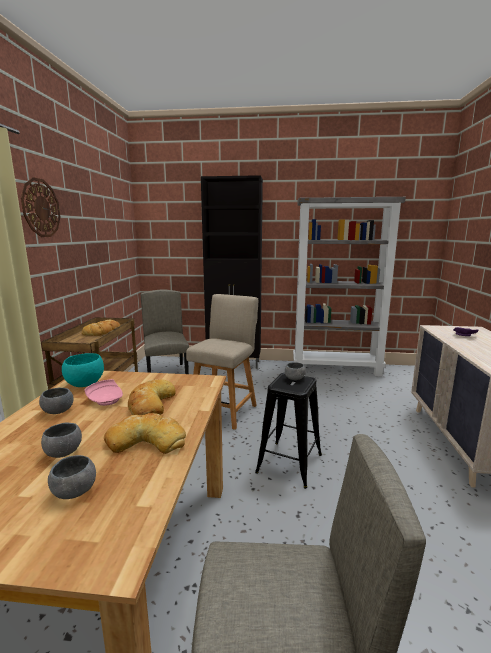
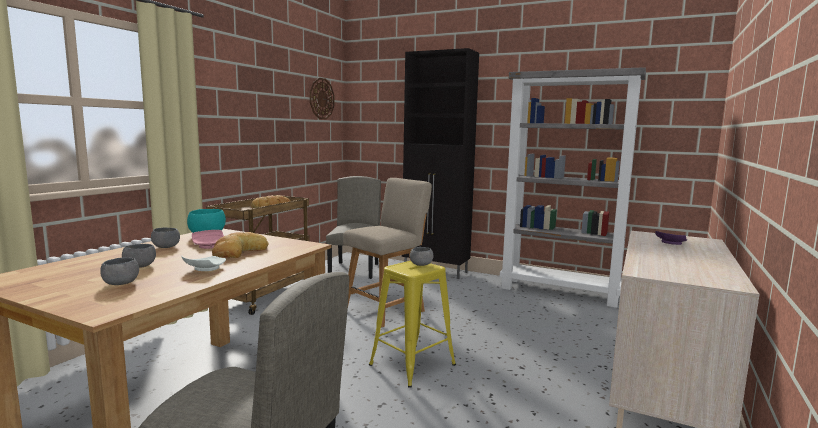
camera: 20 degrees right, 5 degrees down
wall clock [21,177,60,237] -> wall clock moved to [310,78,335,119]
bread [104,413,186,454] -> white plate [182,256,226,271]
black stool [255,373,322,489] -> yellow stool [369,261,456,388]

